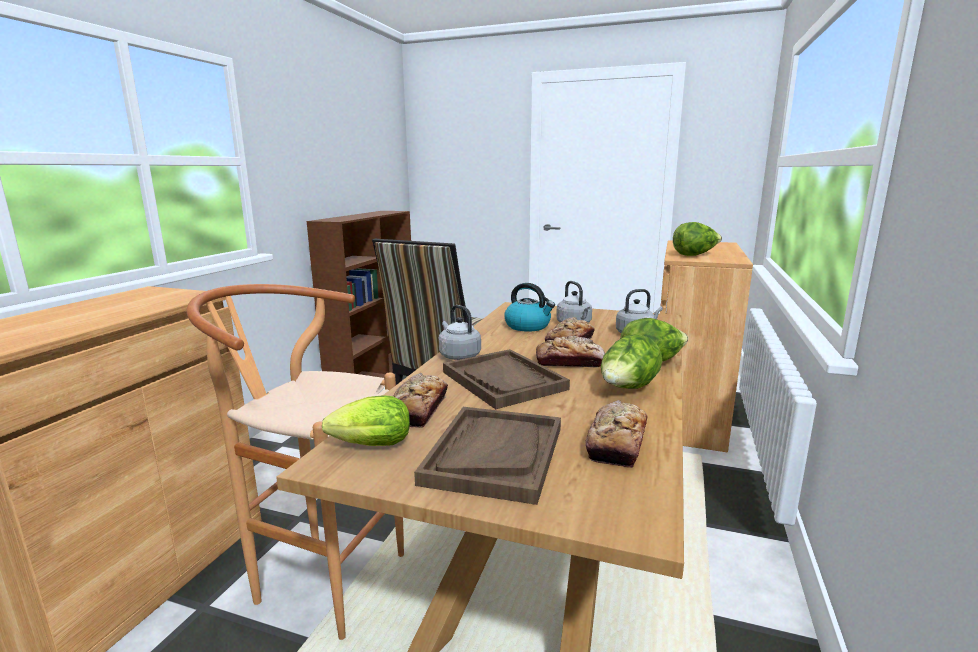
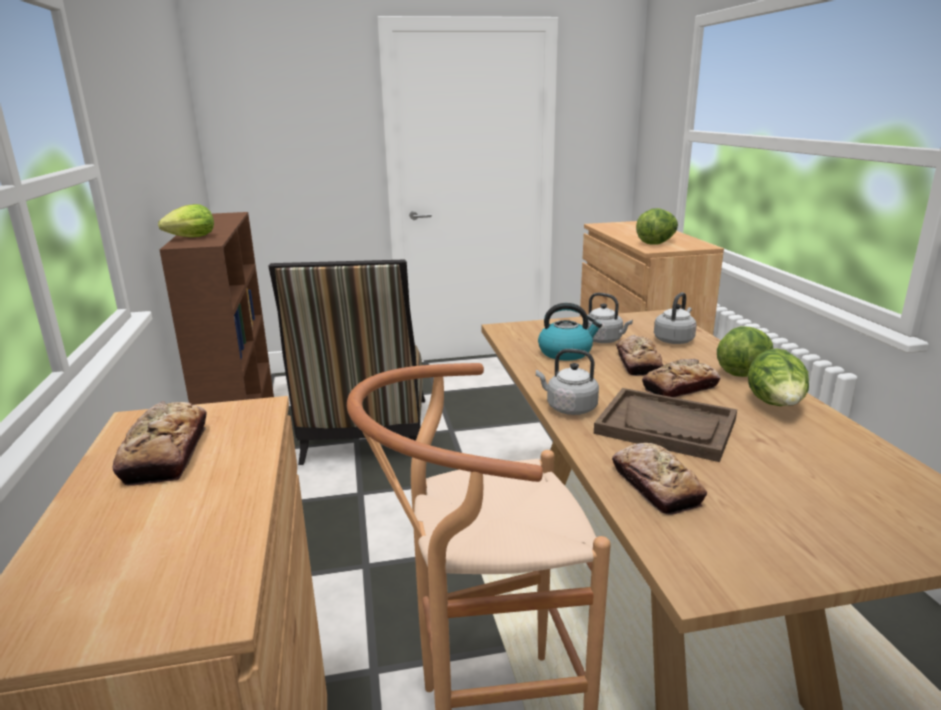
camera: 30 degrees left, 5 degrees up
lettuce [322,395,410,446] -> lettuce moved to [158,204,214,237]
brown tray [414,407,561,505] -> none
bread [586,400,648,468] -> bread moved to [113,401,207,486]

